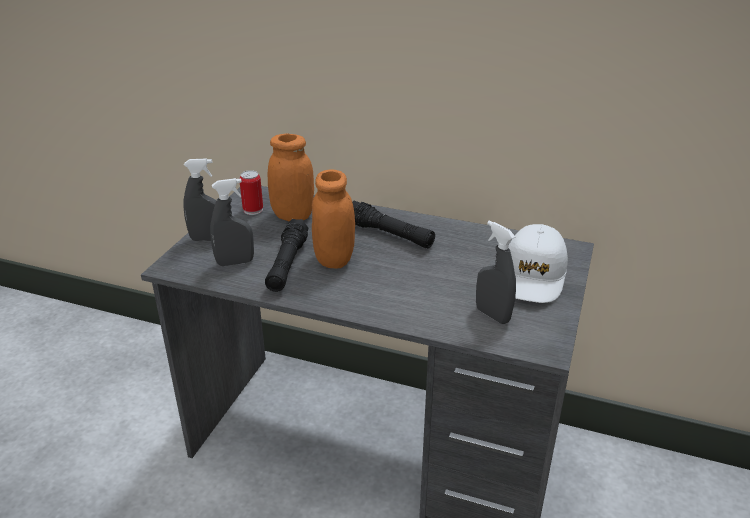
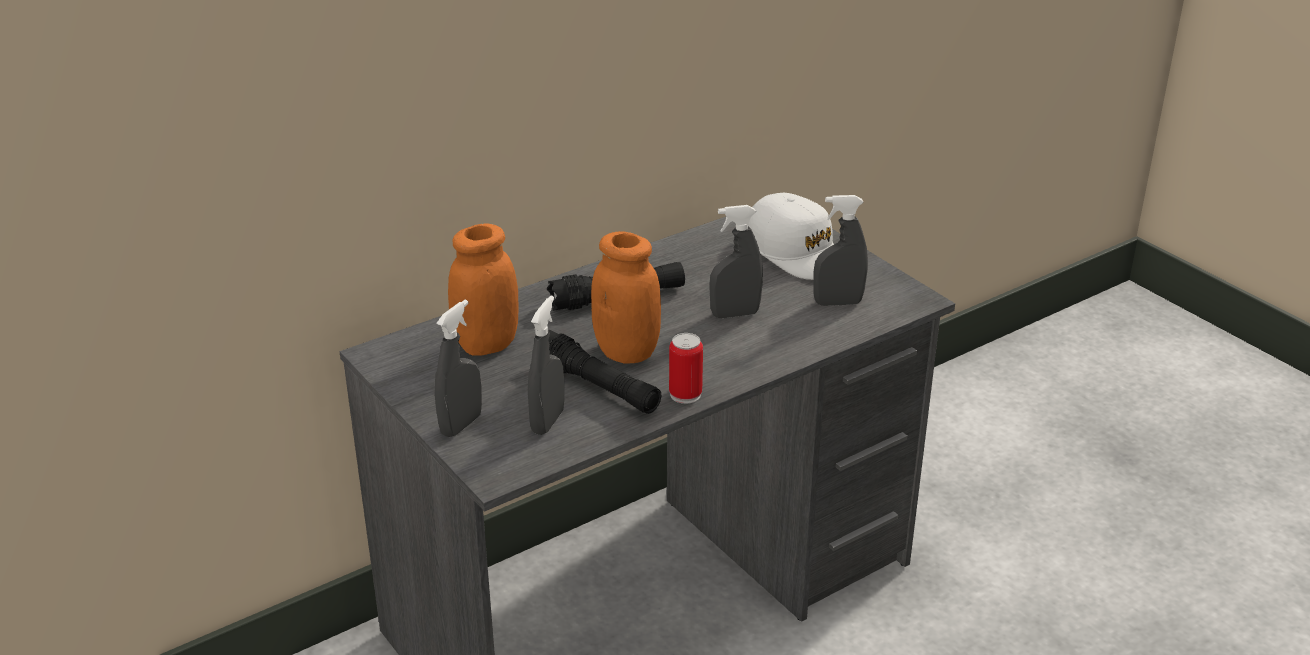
camera: 55 degrees left, 0 degrees up
can [239,170,263,215] -> can moved to [669,333,703,404]
none -> grey spray bottle [710,205,763,318]

